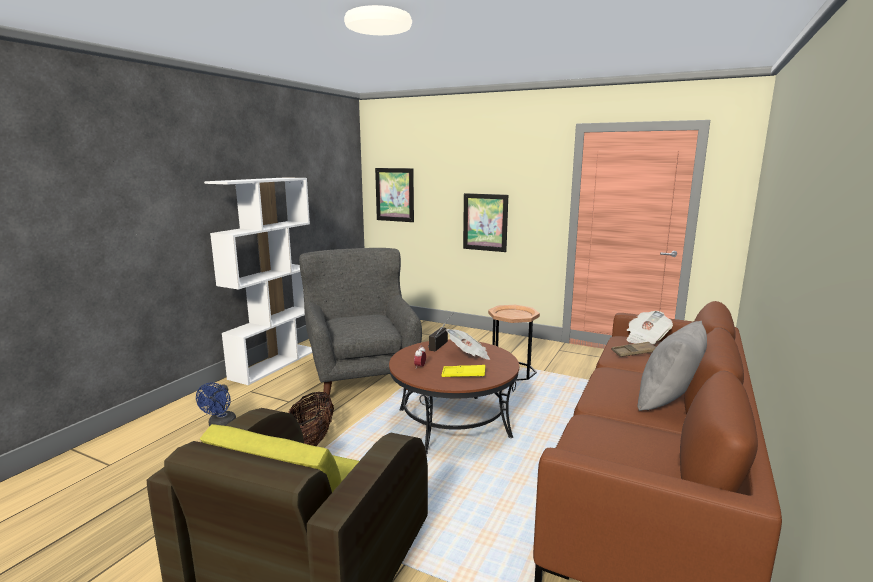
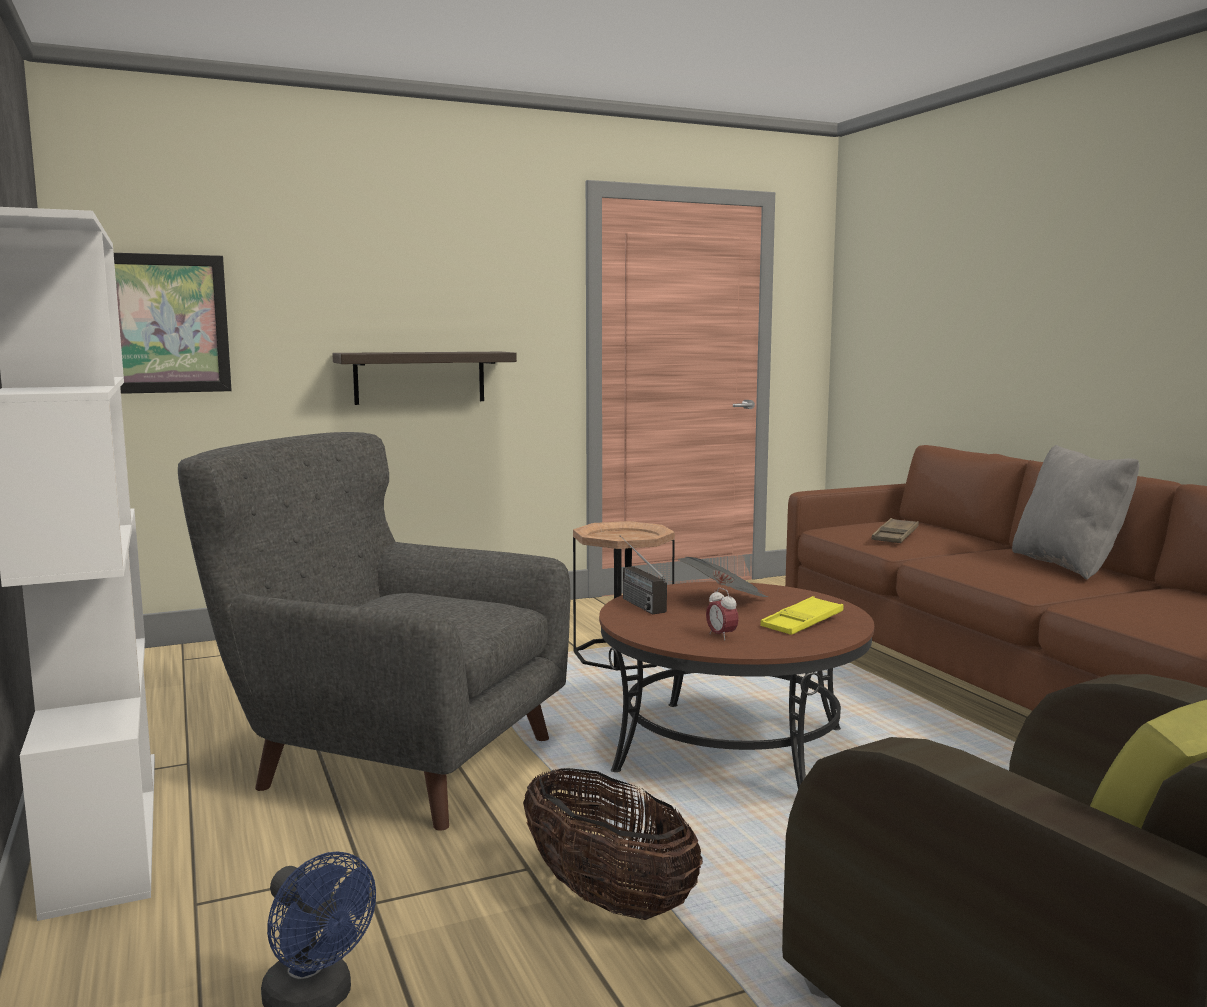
camera: 50 degrees left, 5 degrees down
picture [463,193,508,252] -> shelf [332,352,517,405]
newspaper [627,311,673,344] -> none

